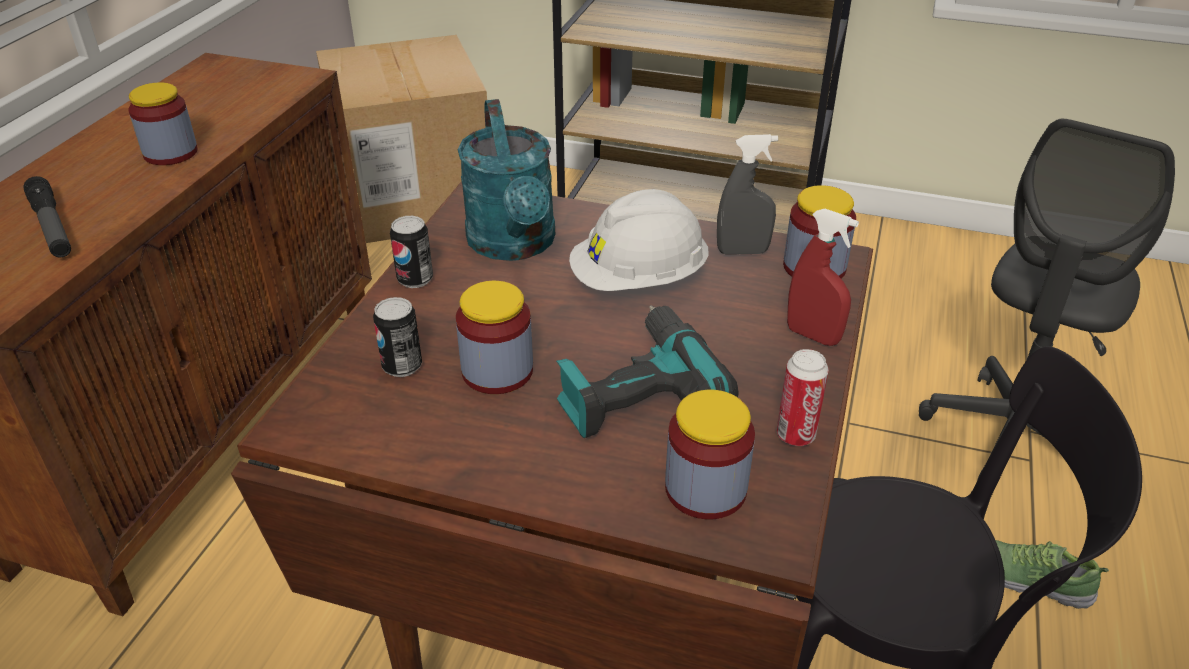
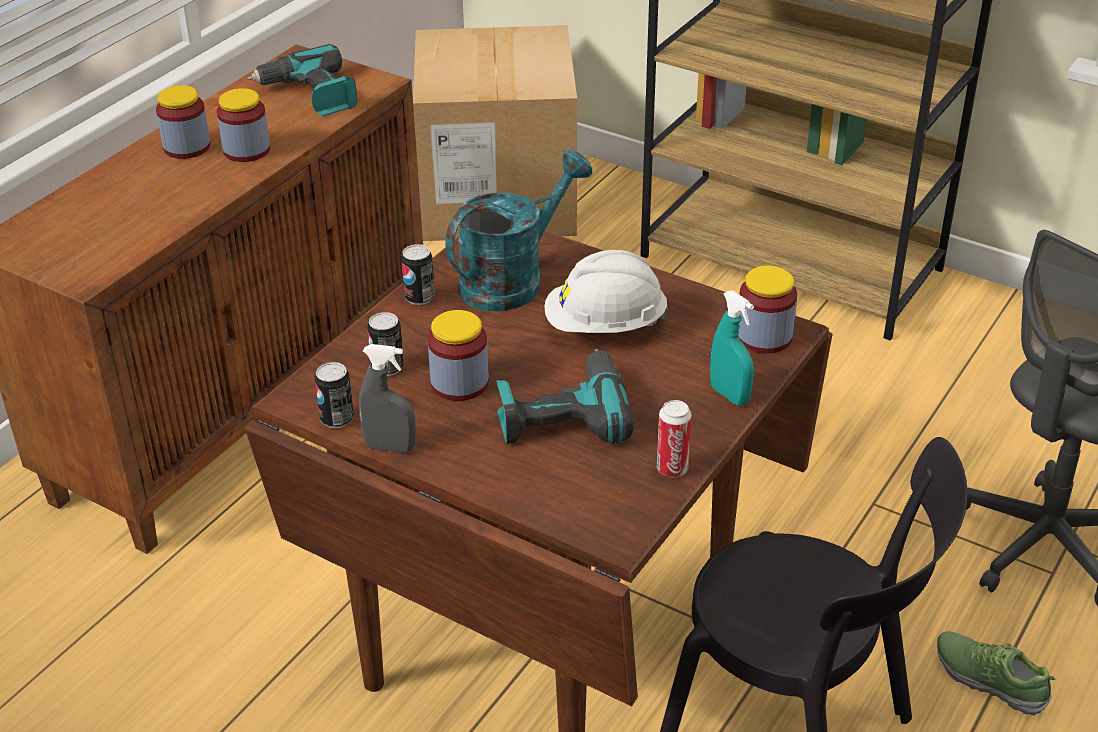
camera: 15 degrees right, 0 degrees up
flashlight [23,176,71,258] -> none
turquoise watering can [458,99,555,261] -> turquoise watering can turned 135 degrees counterclockwise [445,150,592,311]
jar [665,390,755,519] -> jar moved to [156,85,210,159]
grey spray bottle [717,134,778,255] -> grey spray bottle moved to [359,344,416,453]
red spray bottle [787,209,859,346] -> turquoise spray bottle [710,290,754,406]
none -> power drill [247,44,357,116]
none -> can [315,362,354,428]

